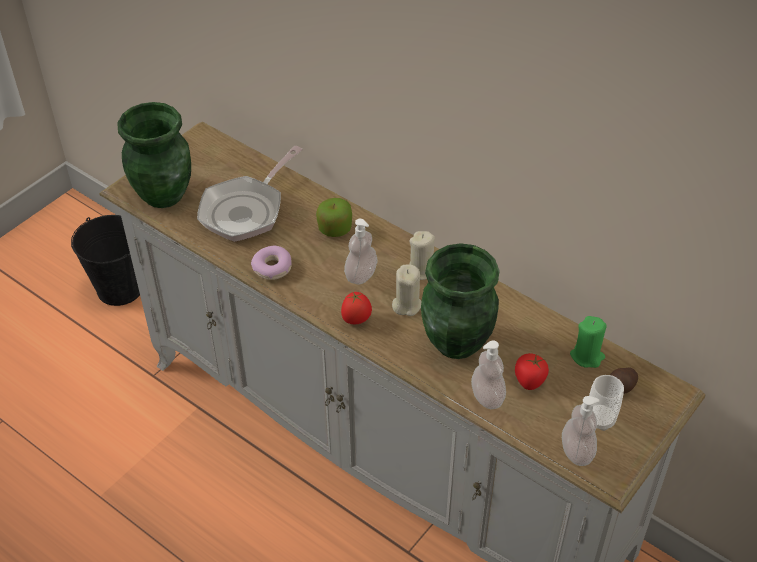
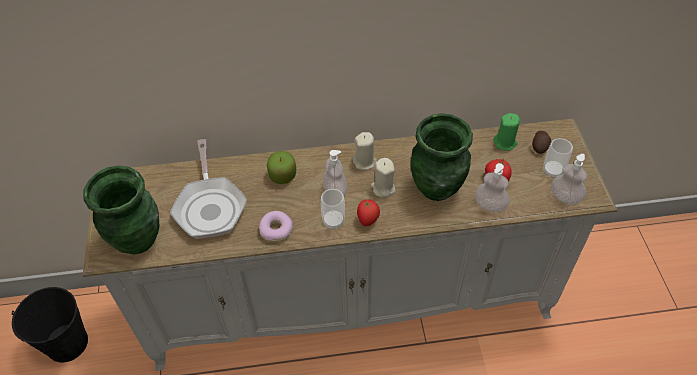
camera: 45 degrees left, 5 degrees up
none -> cup [321,189,345,230]

